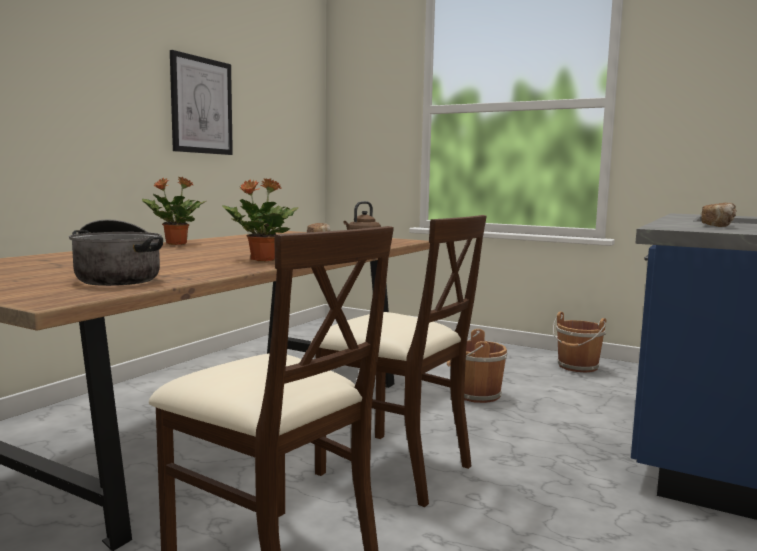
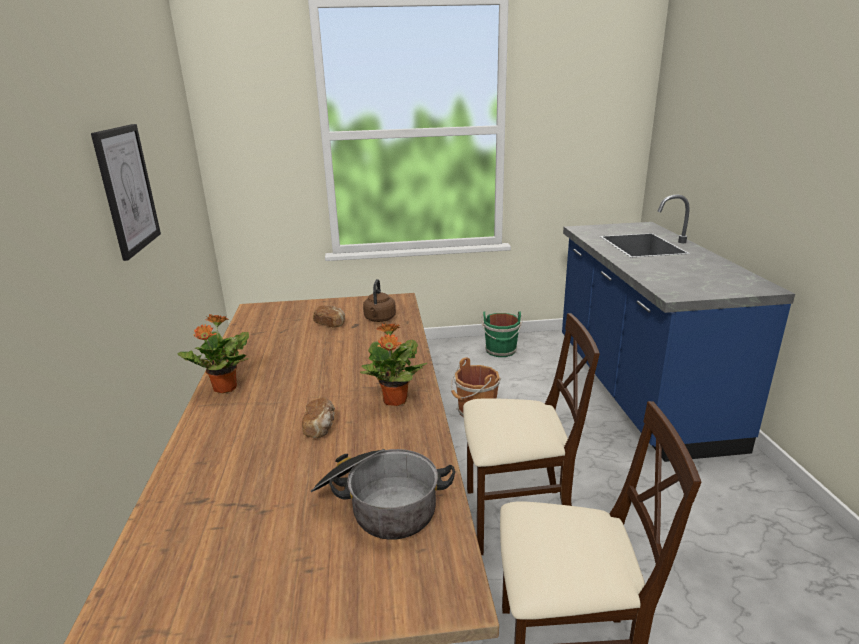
camera: 35 degrees left, 15 degrees up
brown bucket [553,312,606,373] -> green bucket [481,312,523,357]
bread [701,203,737,227] -> bread moved to [302,397,335,438]

